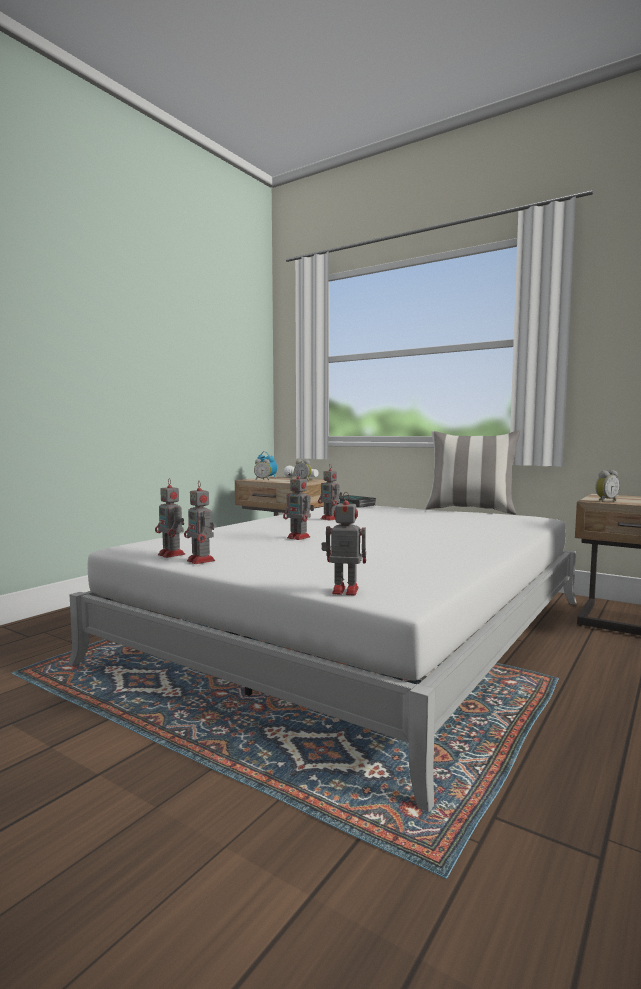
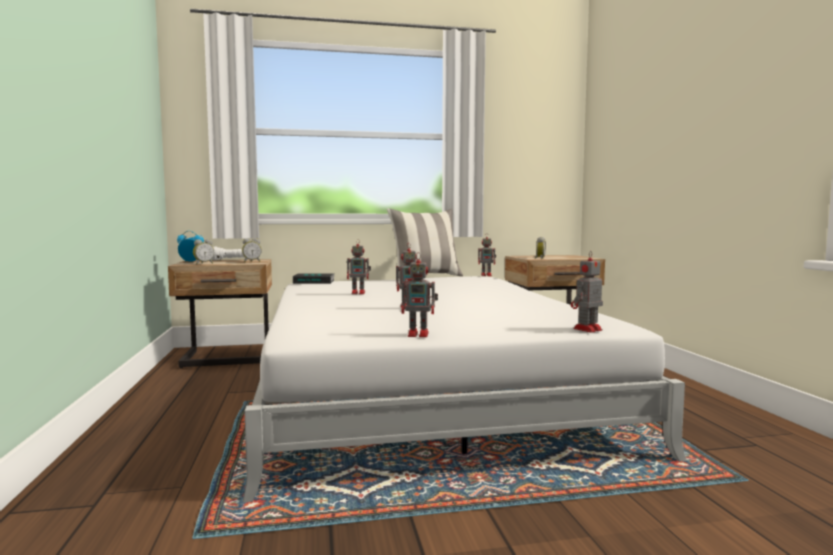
camera: 45 degrees left, 0 degrees up
toy robot [155,478,185,558] -> toy robot moved to [478,233,496,276]

